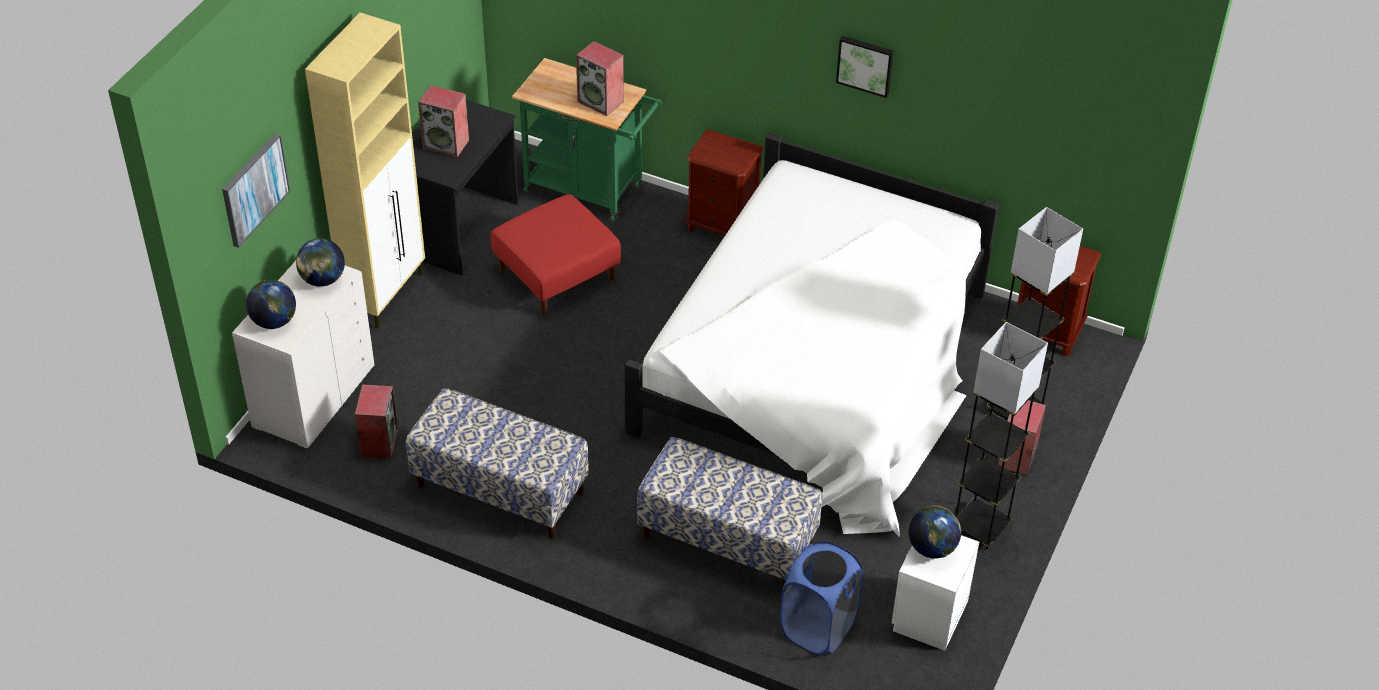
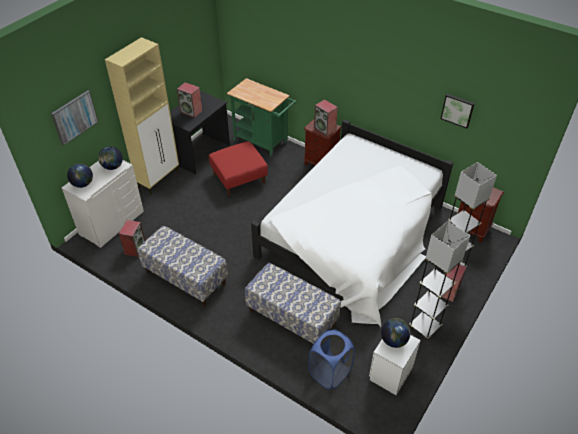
camera: 10 degrees right, 0 degrees up
speaker [576,41,624,116] -> speaker moved to [314,99,338,136]
picture [836,36,894,98] -> picture moved to [441,94,475,129]

